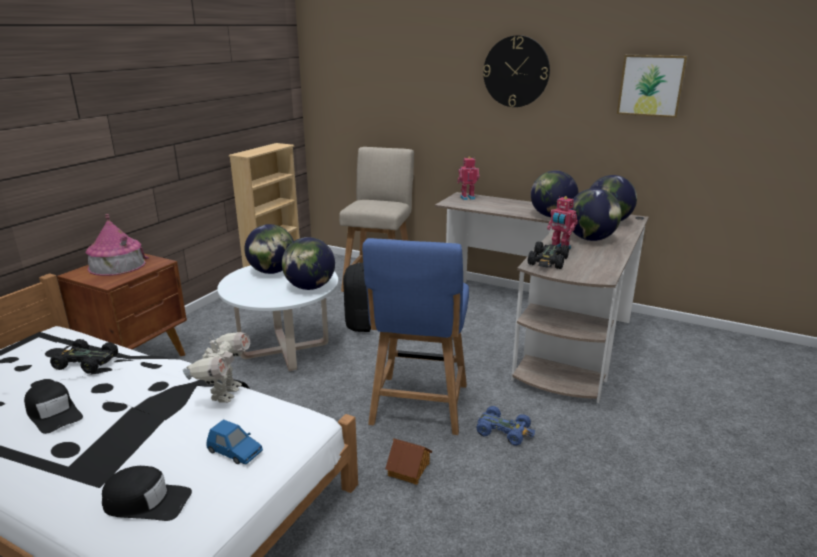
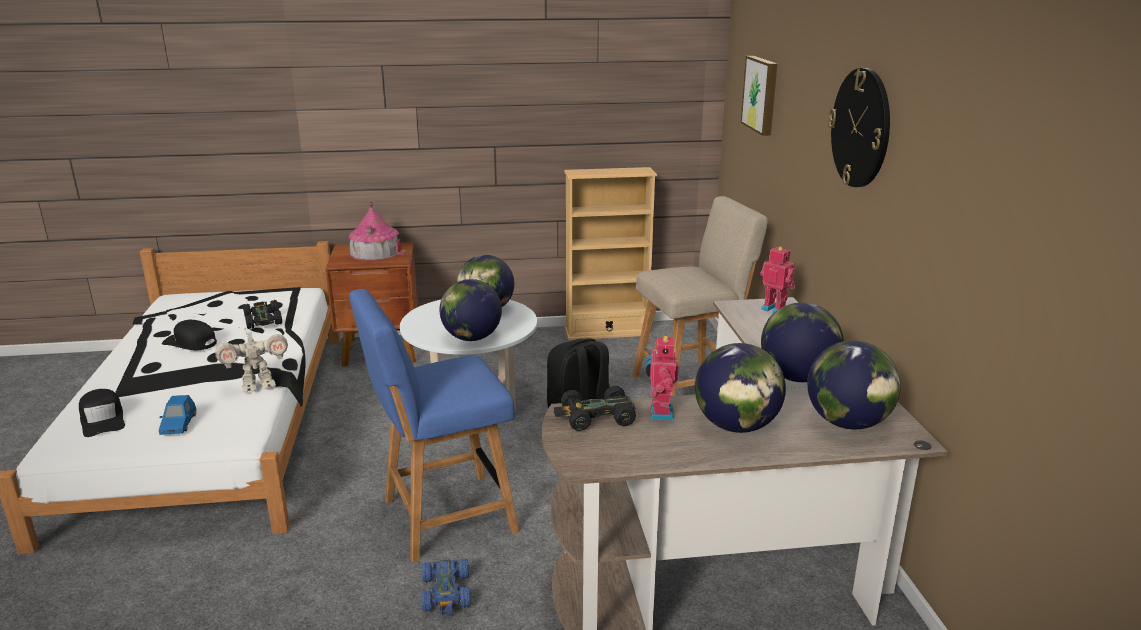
camera: 55 degrees right, 0 degrees up
black cap [24,381,83,434] -> black cap turned 105 degrees clockwise [162,320,217,350]
toy house [385,438,432,485] -> none
picture [617,55,688,118] -> picture moved to [741,56,777,136]

